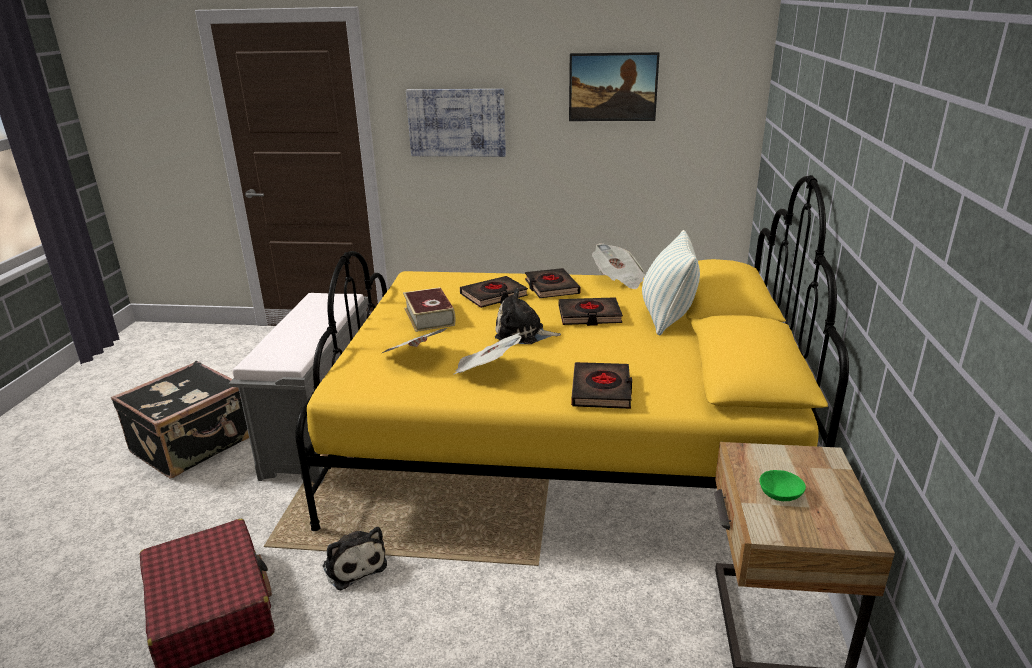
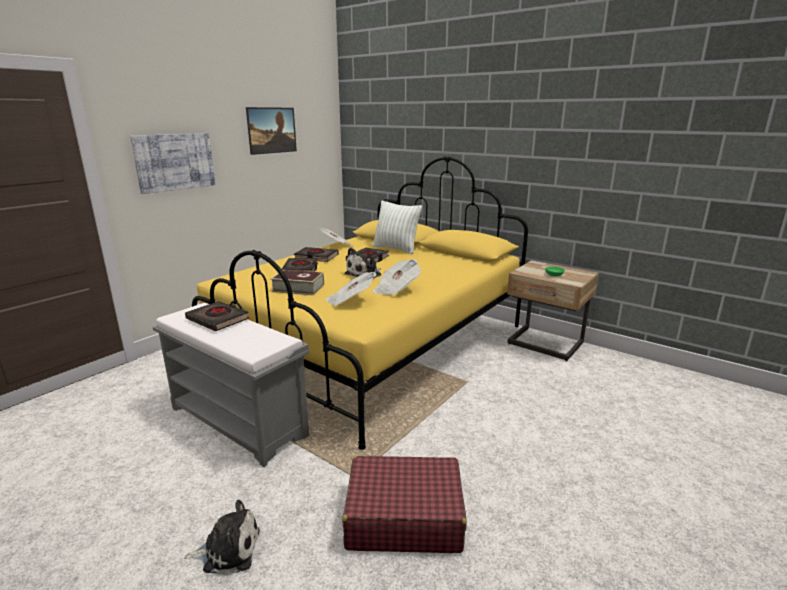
camera: 60 degrees left, 5 degrees down
black suitcase [111,361,249,478] -> none
plush toy [323,527,387,591] -> plush toy moved to [184,500,260,575]
black book [571,362,632,409] -> black book moved to [185,301,249,331]

